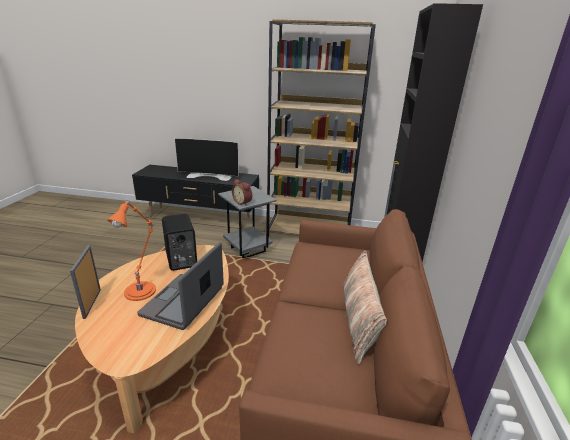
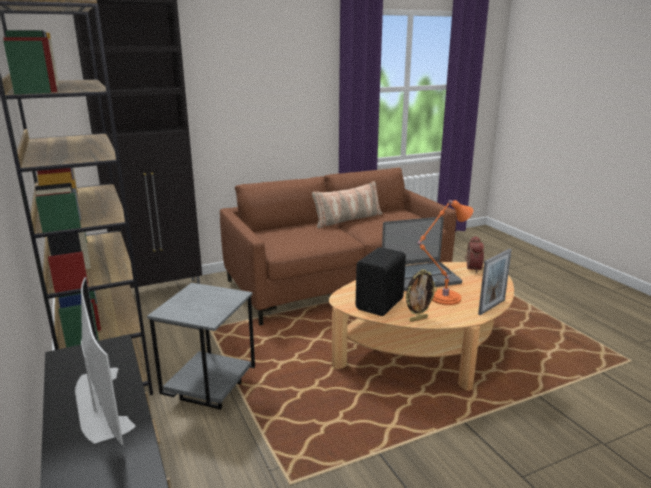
camera: 125 degrees left, 5 degrees down
alarm clock [232,179,252,206] -> alarm clock moved to [465,236,484,273]
none -> picture frame [405,269,437,322]

